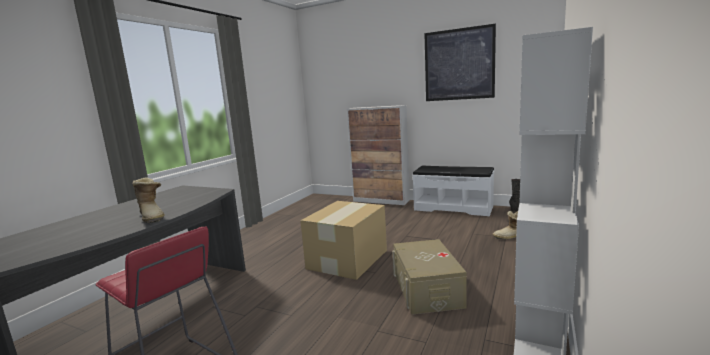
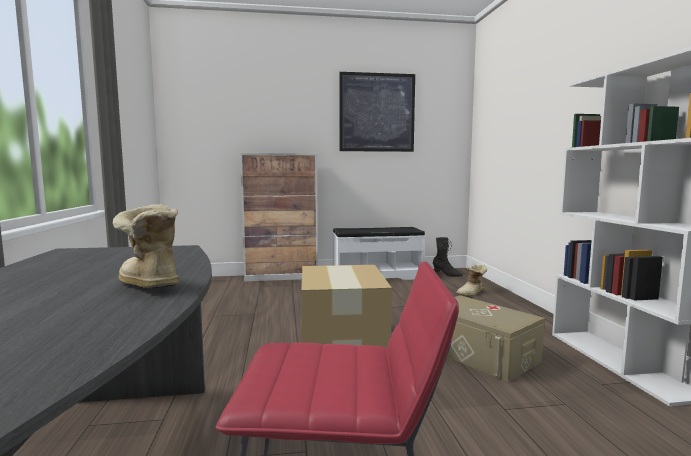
camera: 35 degrees left, 5 degrees down
boot [133,177,165,223] -> boot turned 150 degrees counterclockwise [113,204,179,289]

